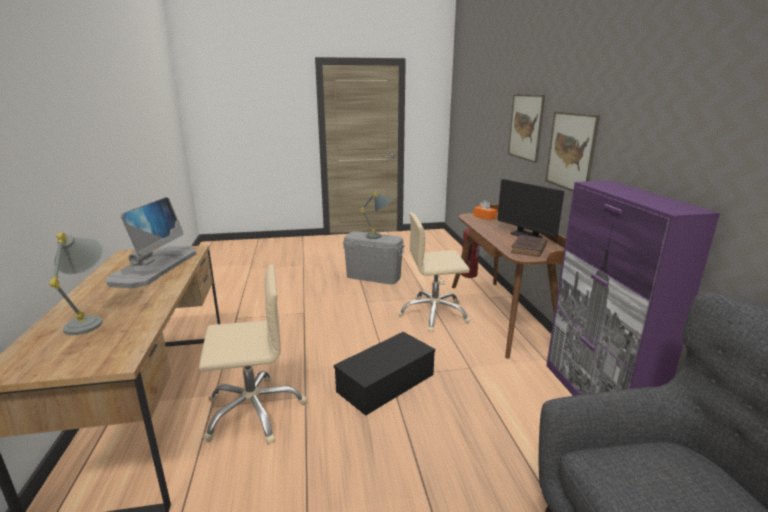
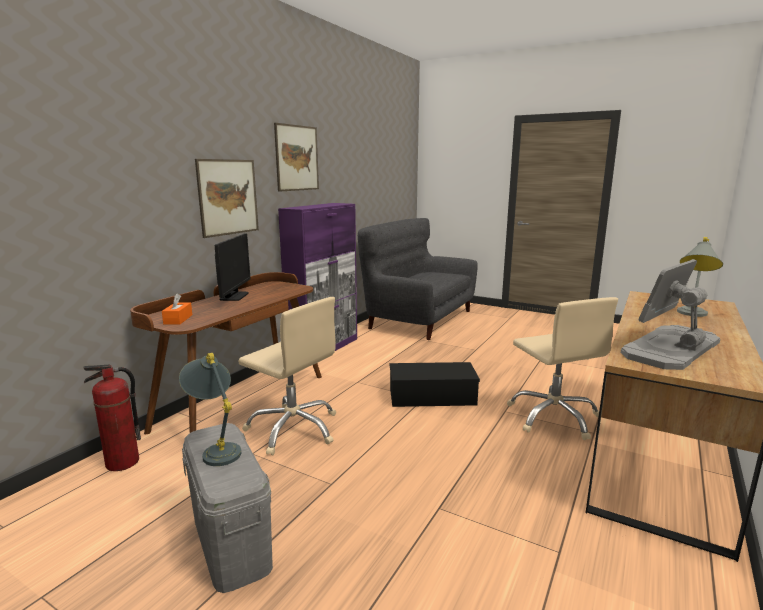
camera: 140 degrees left, 5 degrees down
beige office chair [199,264,307,444] -> beige office chair turned 135 degrees counterclockwise [507,297,618,440]
picture [508,94,545,163] -> picture moved to [274,123,319,192]
brown book [511,235,547,257] -> none

